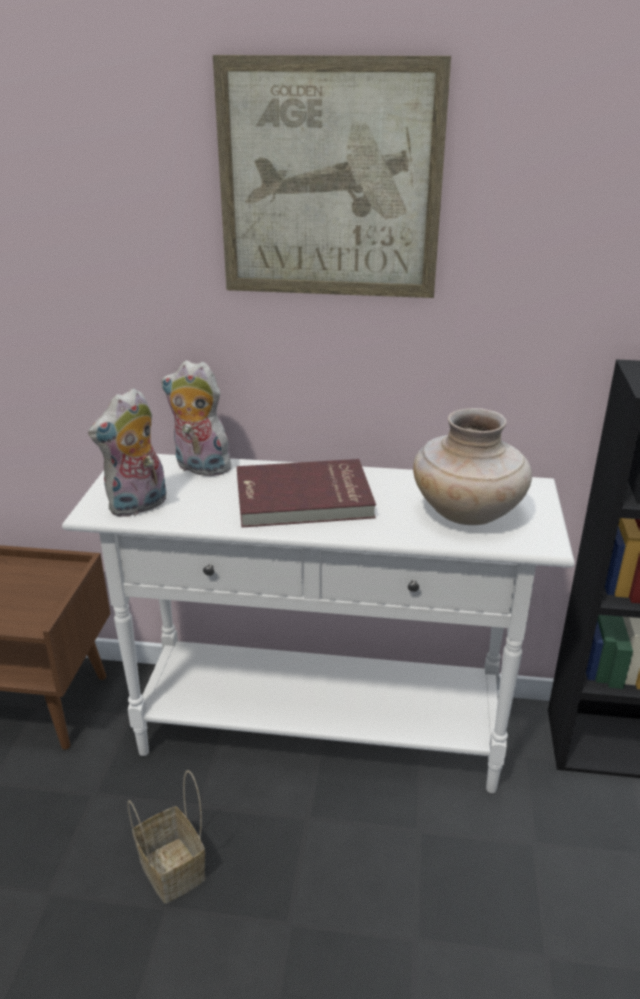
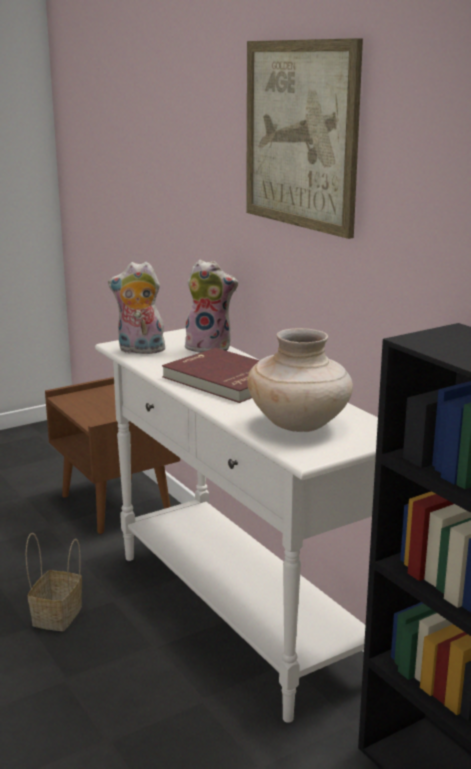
camera: 50 degrees right, 10 degrees down
plush toy [161,360,234,476] -> plush toy turned 120 degrees clockwise [185,260,238,353]

